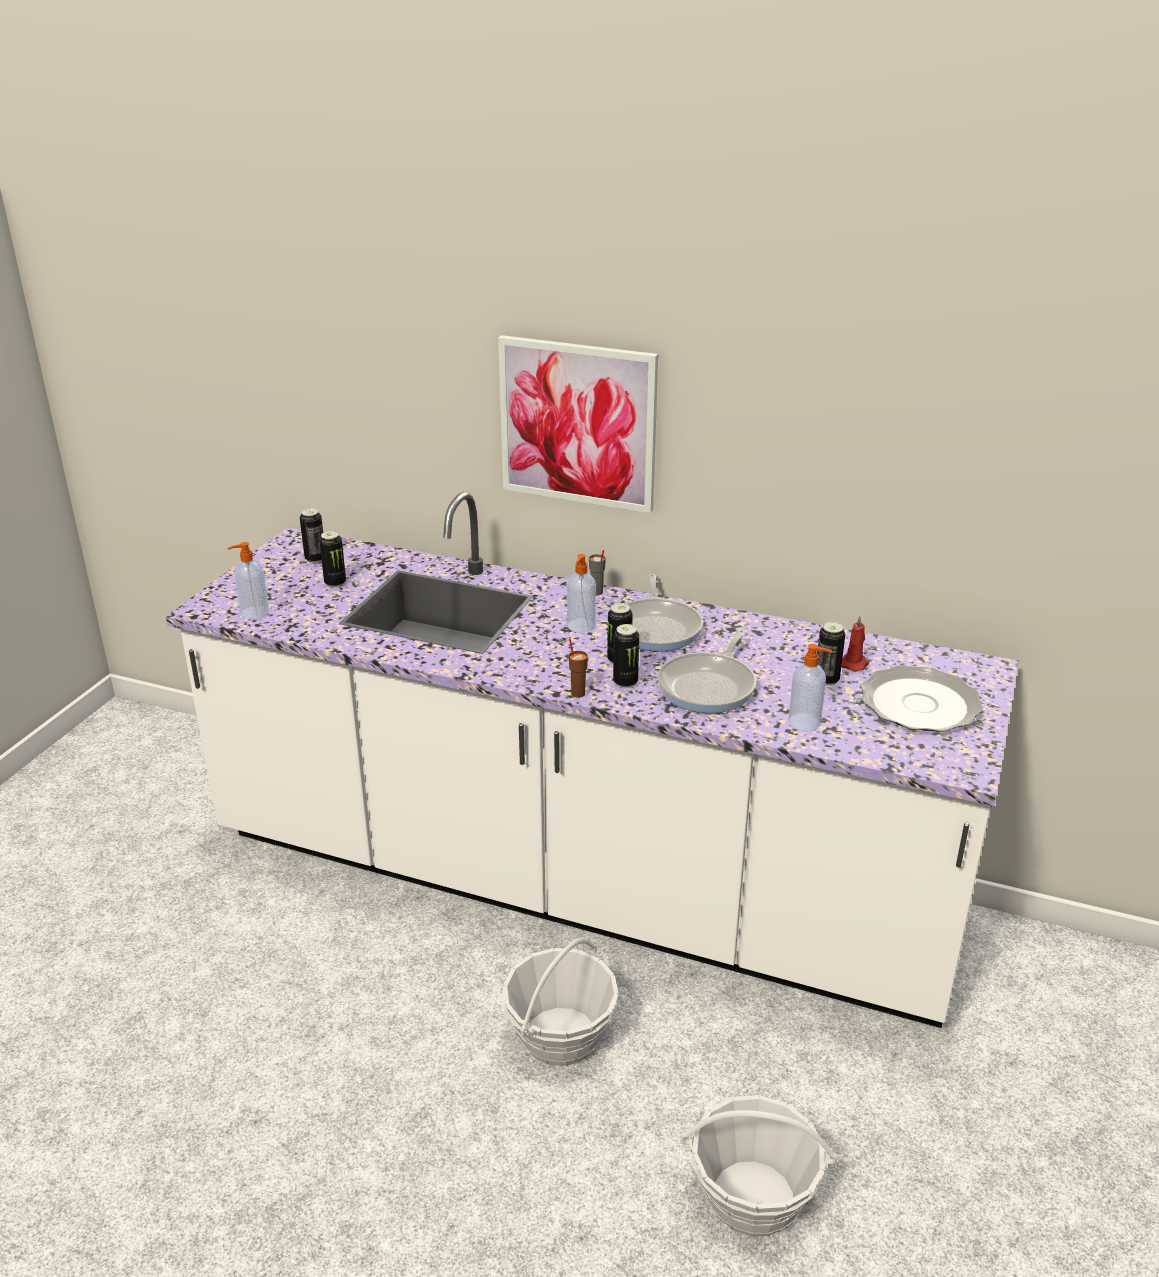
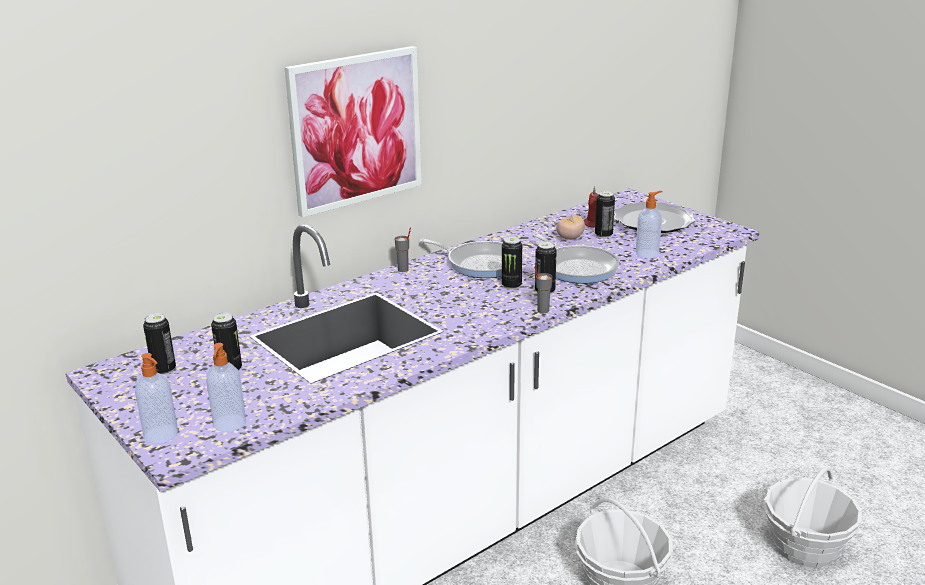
camera: 60 degrees left, 5 degrees down
soap dispenser [567,554,596,633] -> soap dispenser moved to [135,353,178,444]
brown cup [569,639,588,697] -> grey cup [534,266,552,313]
none -> tomato [556,215,585,240]

